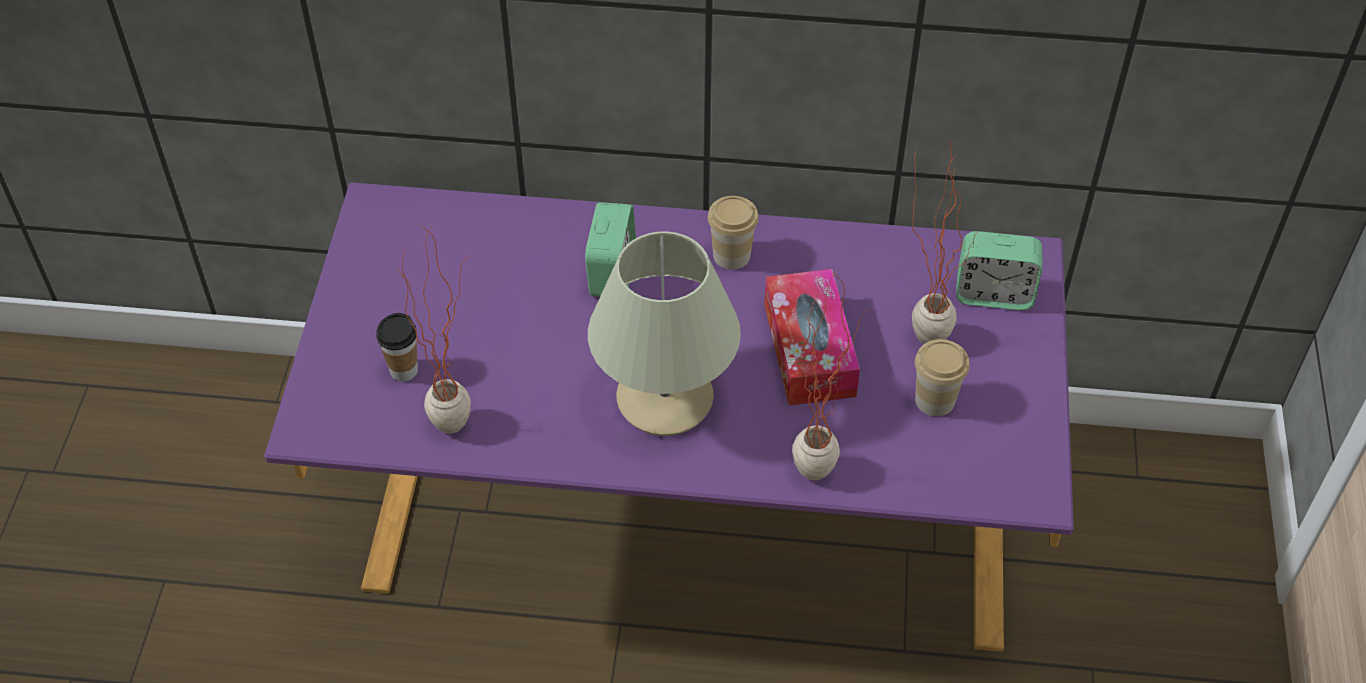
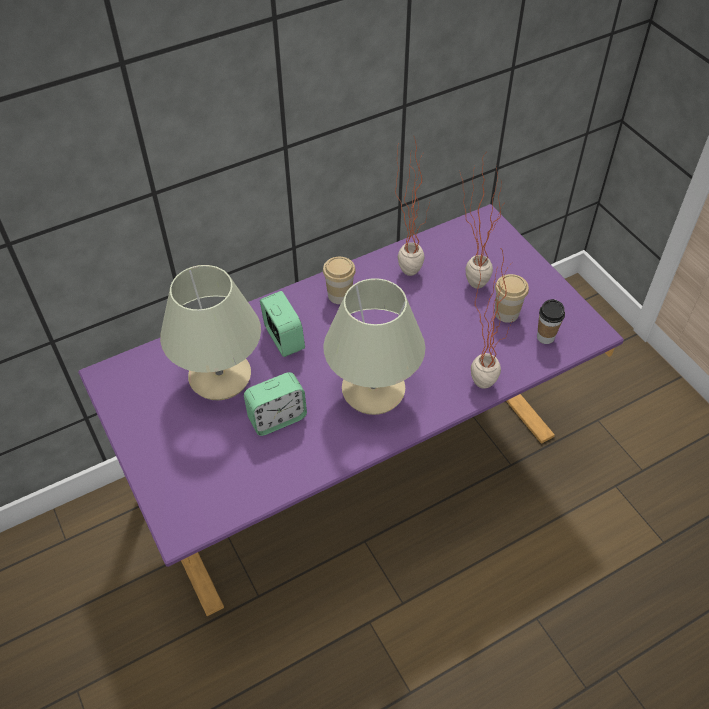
camera: 35 degrees left, 0 degrees up
cup [376,313,418,381] -> cup moved to [537,299,565,344]
potted plant [396,224,471,433] -> potted plant moved to [395,134,430,276]
tissue box [764,269,860,406] -> none
alarm clock [956,231,1042,310] -> alarm clock moved to [244,372,307,436]
none -> beige table lamp [160,265,261,400]

